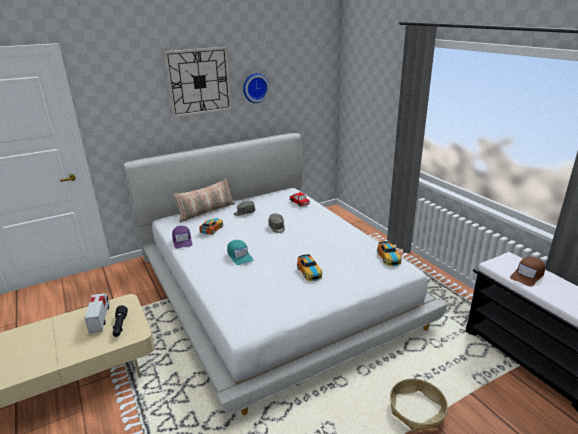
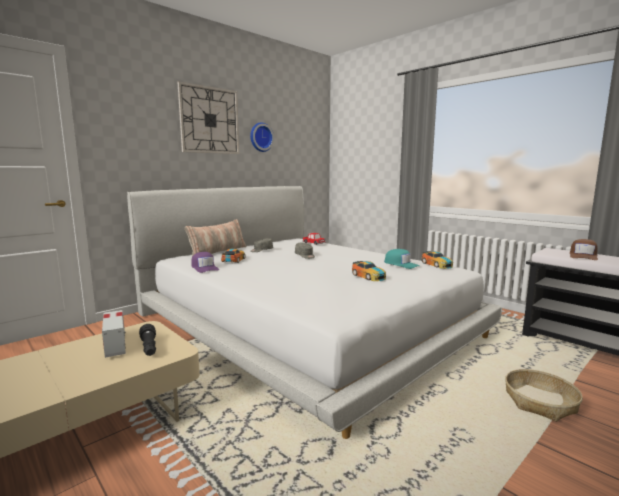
camera: 15 degrees left, 15 degrees down
turquoise cap [227,240,253,265] -> turquoise cap moved to [384,249,420,269]

